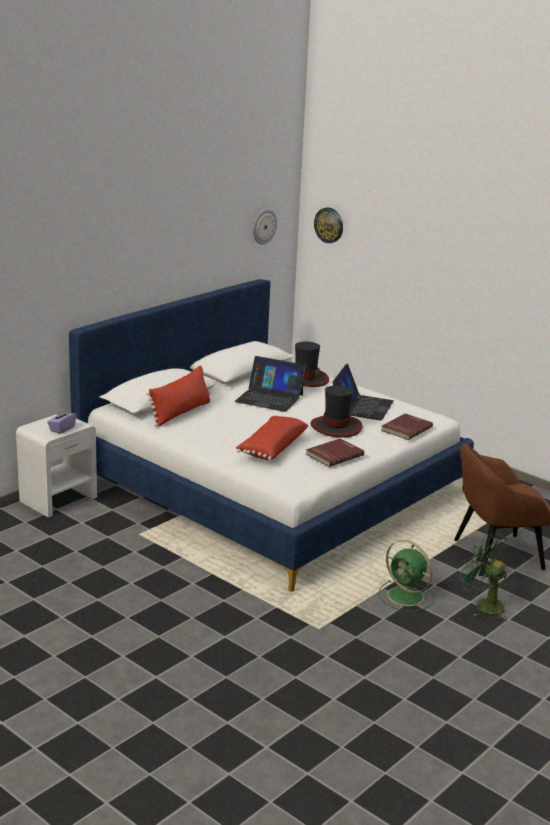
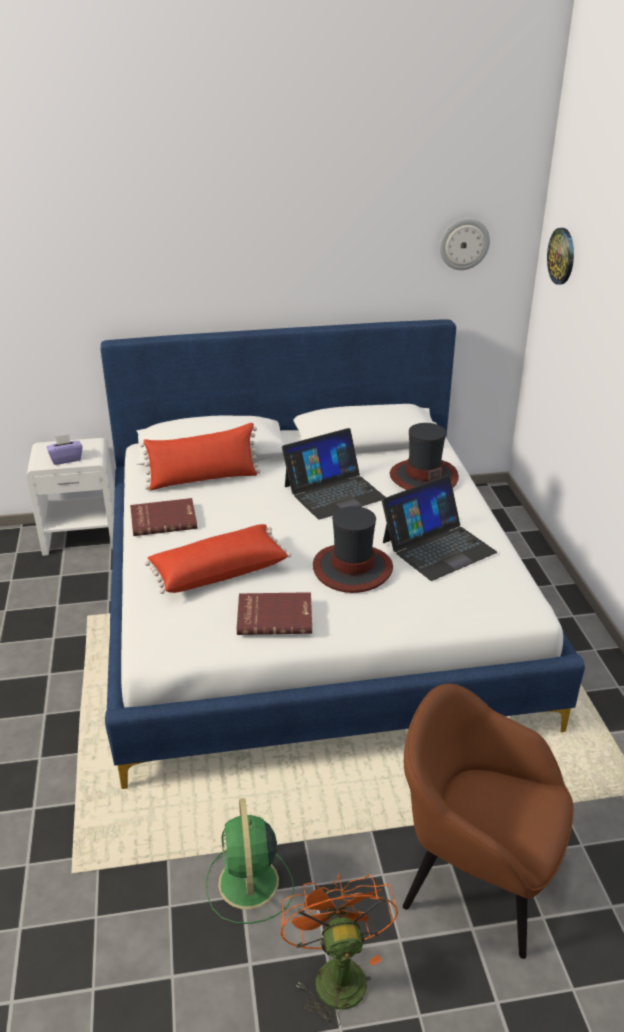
camera: 40 degrees right, 10 degrees up
laptop [235,356,306,412] -> laptop turned 90 degrees counterclockwise [282,428,386,520]
red book [381,413,433,440] -> red book moved to [130,498,198,536]
green fan [460,533,508,620] -> orange fan [281,874,398,1028]

